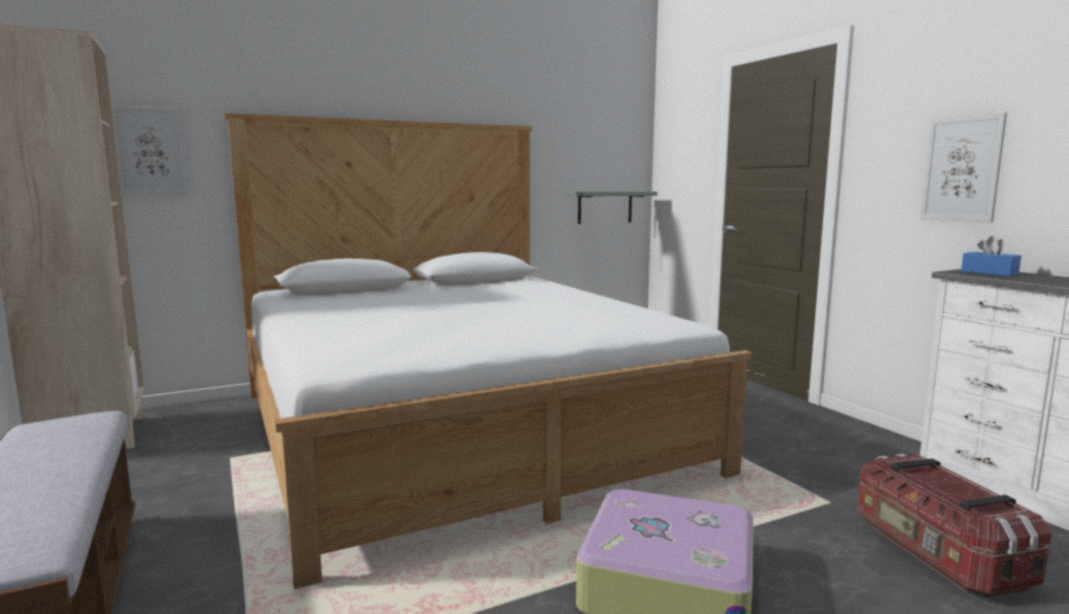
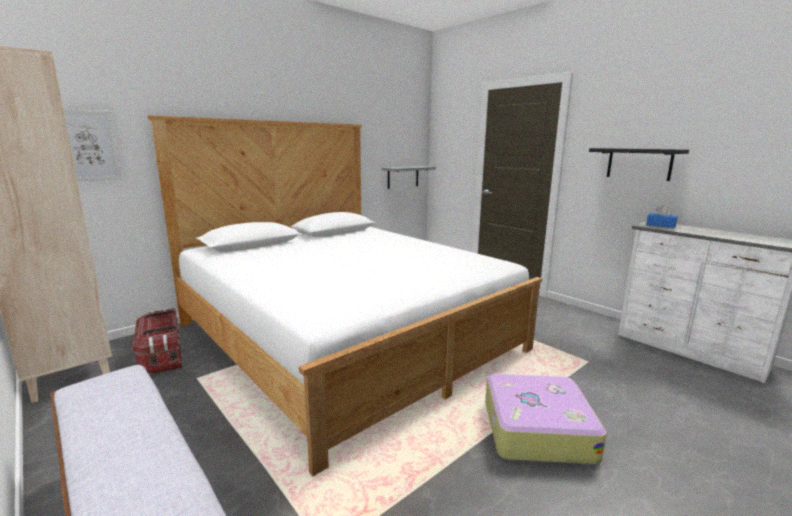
camera: 15 degrees left, 5 degrees up
storage box [857,454,1051,597] -> storage box moved to [132,308,182,374]
picture [920,112,1007,223] -> black shelf [589,148,689,181]

